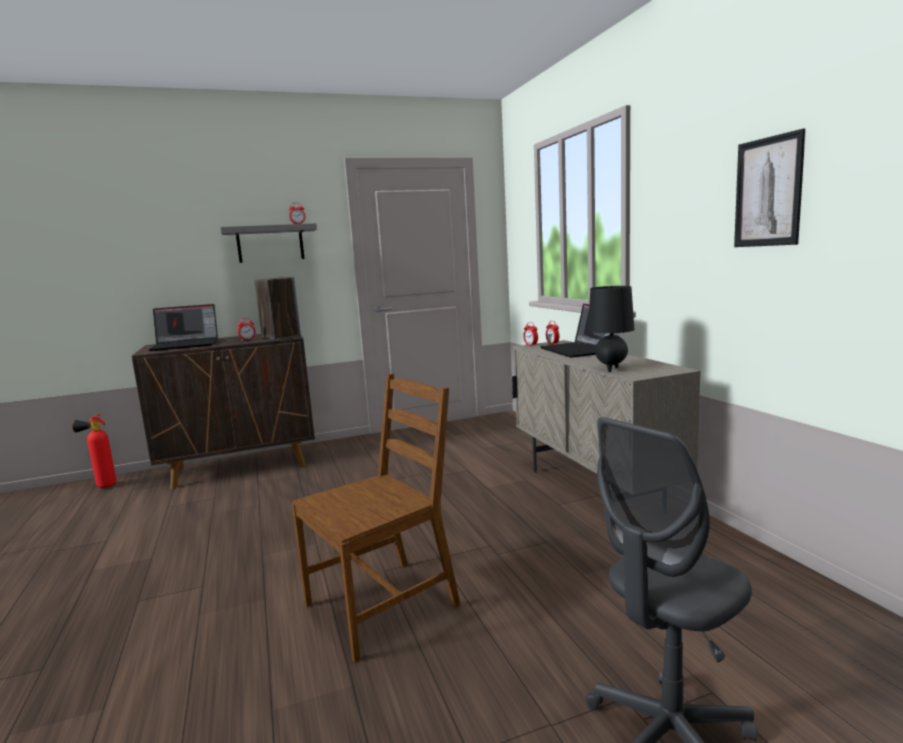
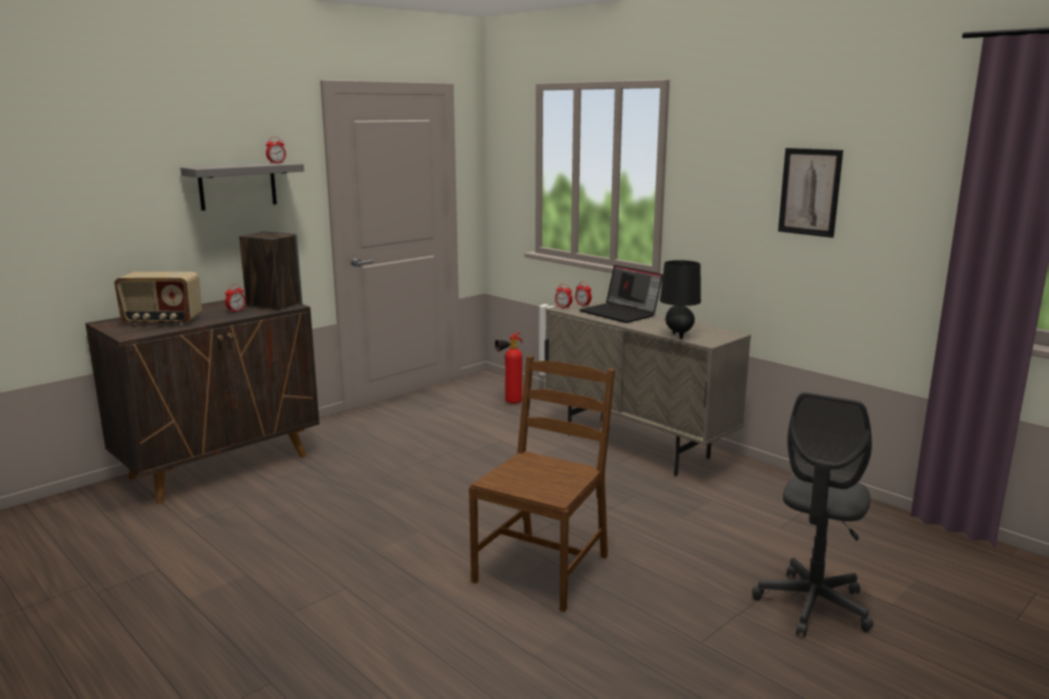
camera: 25 degrees left, 5 degrees up
fire extinguisher [72,414,117,488] -> fire extinguisher moved to [495,333,522,404]
laptop [148,304,218,351] -> radio [114,272,202,325]

